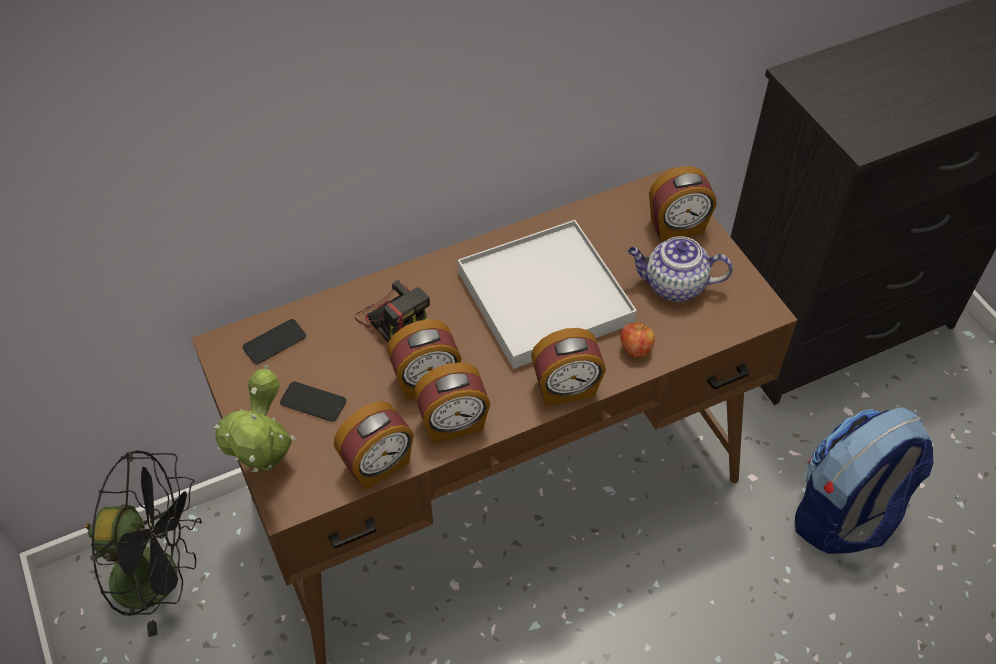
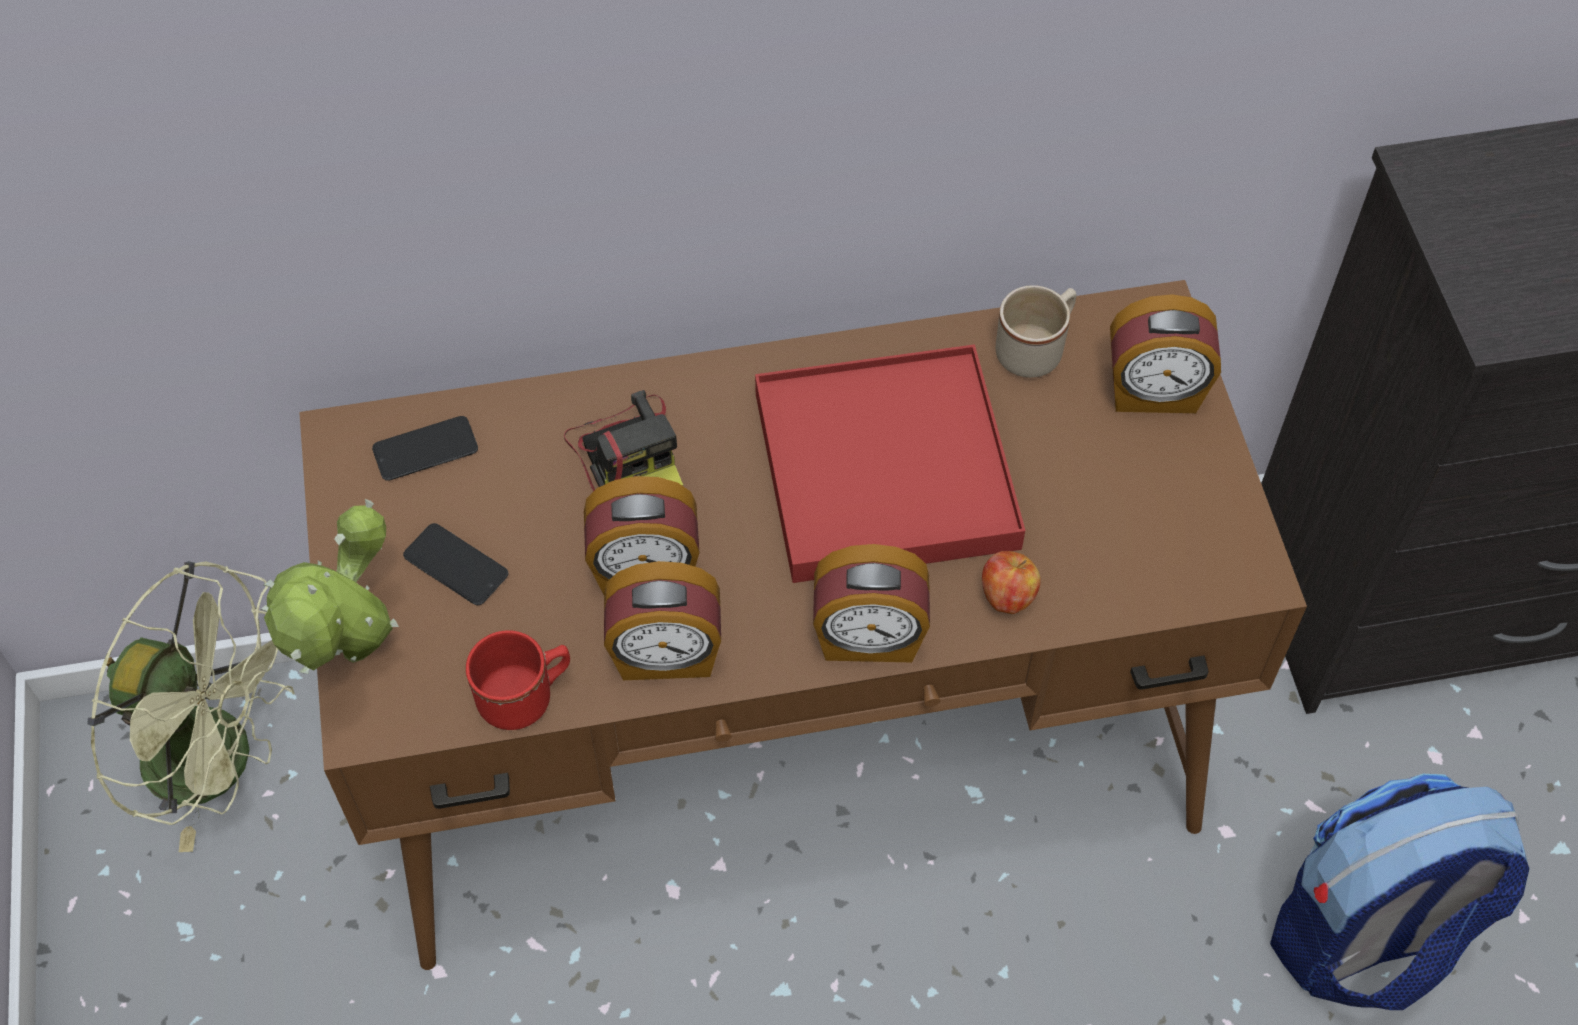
camera: 15 degrees right, 5 degrees up
black fan [85,450,202,637] -> green fan [87,561,295,852]
alarm clock [334,401,414,490] -> red mug [466,630,570,730]
white tray [458,220,637,369] -> red tray [755,345,1025,583]
teapot [628,236,733,302] -> none
none -> beige mug [996,285,1076,378]

